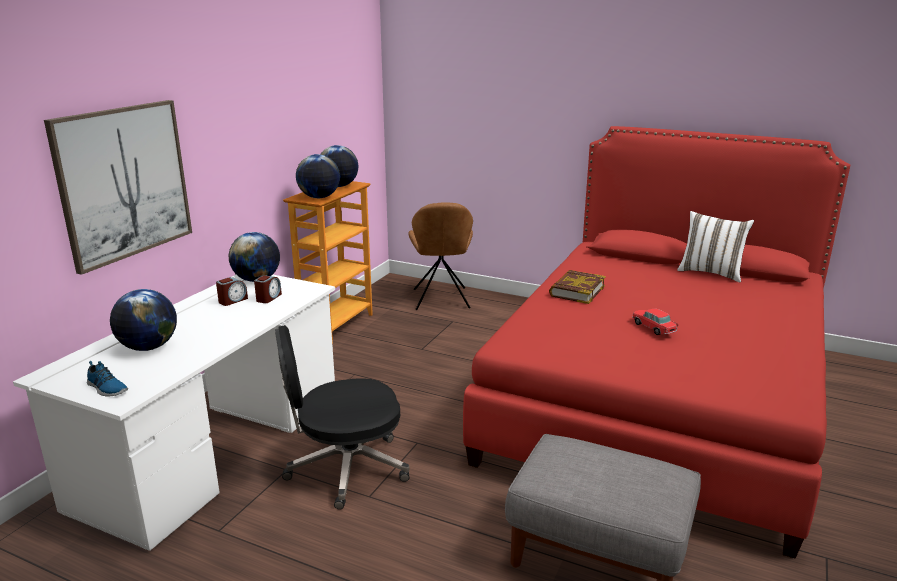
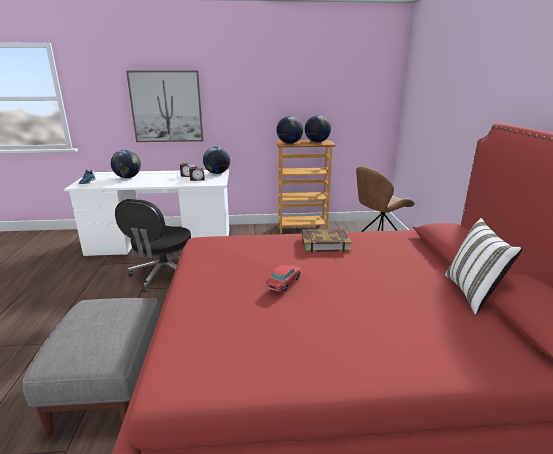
camera: 60 degrees right, 0 degrees up
black office chair [275,325,409,510] -> black office chair turned 120 degrees counterclockwise [115,199,191,293]

